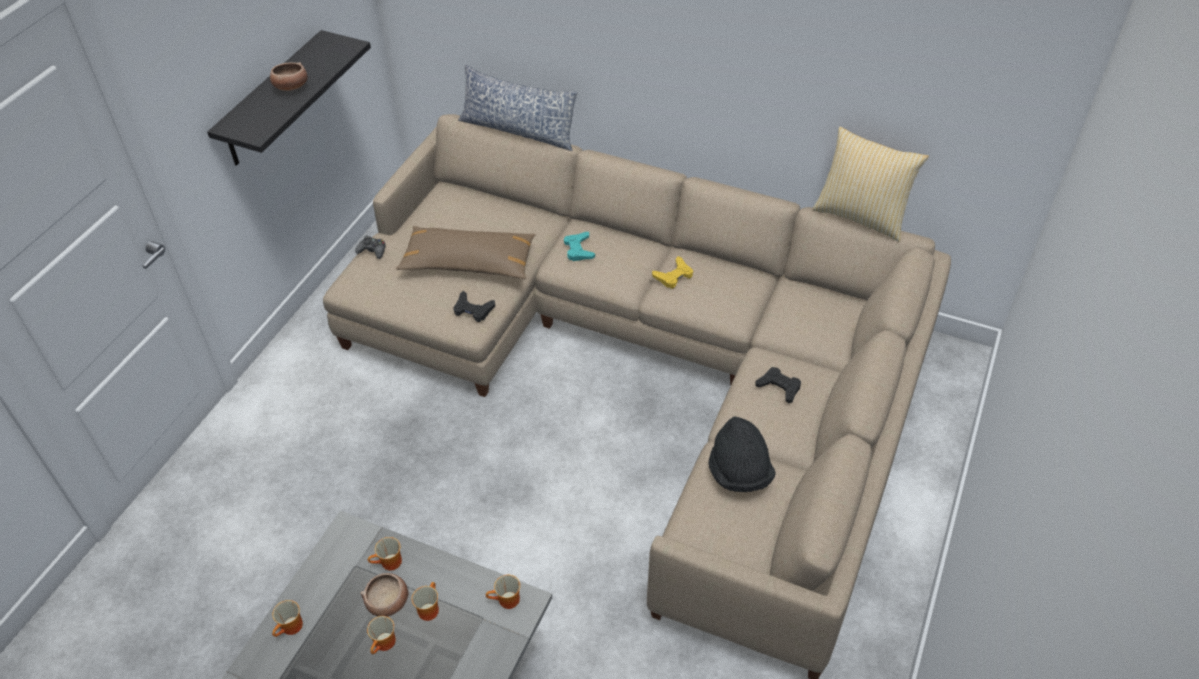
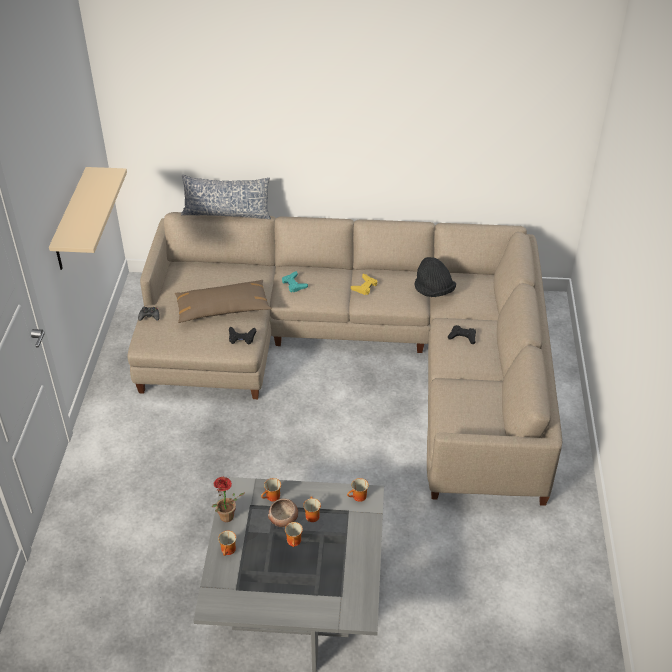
camera: 20 degrees left, 5 degrees down
black shelf [207,30,371,166] -> beige shelf [49,167,127,270]
bowl [270,62,308,91] -> none
black hat [708,417,776,492] -> black hat moved to [415,257,456,297]
pillow [813,127,929,242] -> none
none -> potted plant [211,477,244,522]

